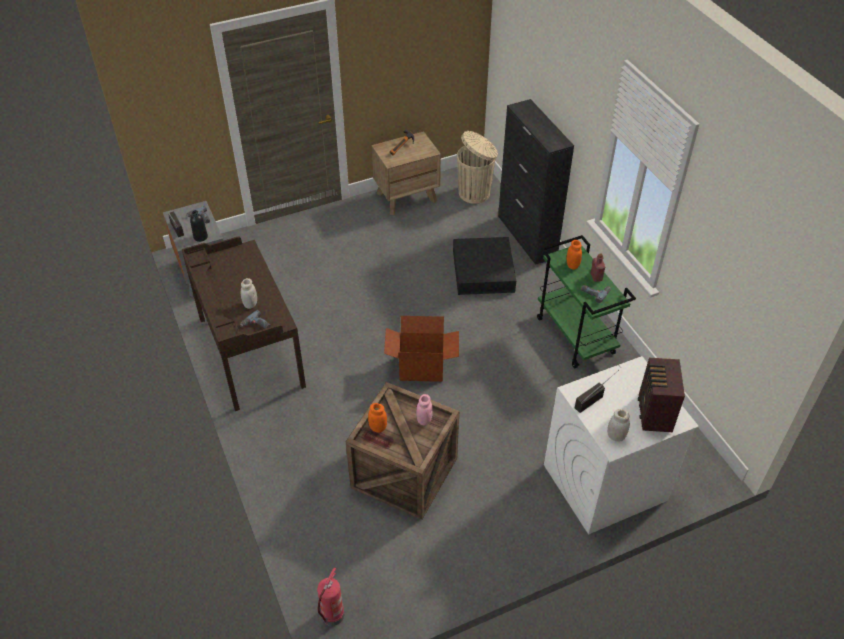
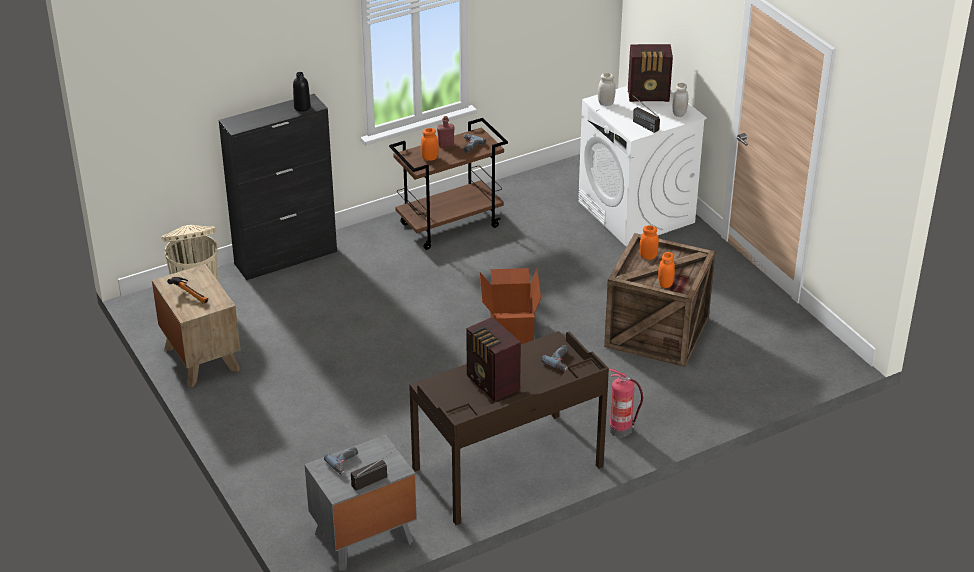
camera: 95 degrees left, 10 degrees down
black bottle [190,210,208,242] -> black bottle moved to [293,72,311,112]
white jar [241,278,257,309] -> white jar moved to [598,73,615,106]
fire extinguisher [317,568,344,626] -> fire extinguisher moved to [609,369,643,437]
pink jar [416,394,433,425] -> orange jar [639,225,659,260]
black storage box [453,237,516,295] -> none
green cart [537,235,636,368] -> brown cart [389,118,508,250]
none -> radio [466,317,521,401]

